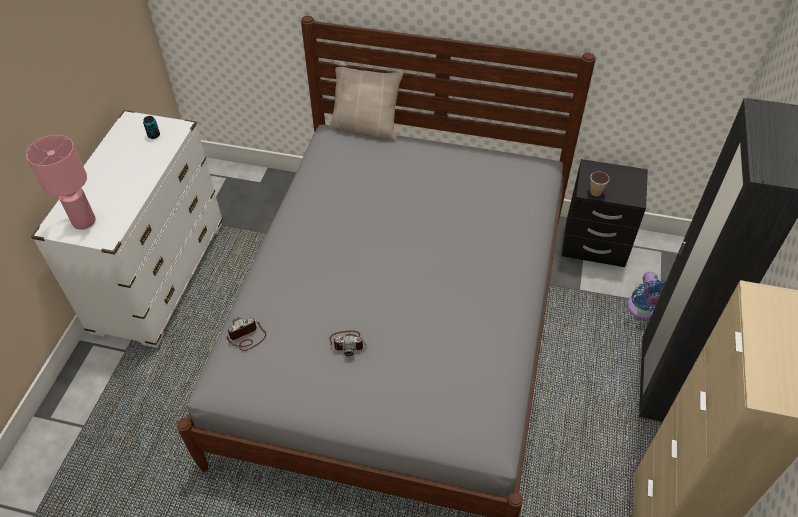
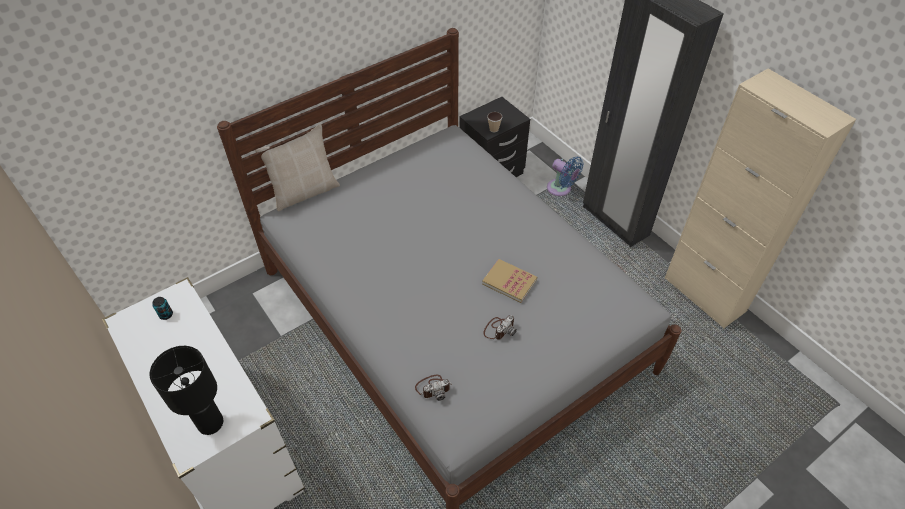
camera: 50 degrees left, 0 degrees up
pink table lamp [26,135,96,230] -> black table lamp [149,346,223,435]
camera [226,317,266,351] -> camera turned 120 degrees counterclockwise [415,375,452,401]
none -> book [482,259,537,303]

